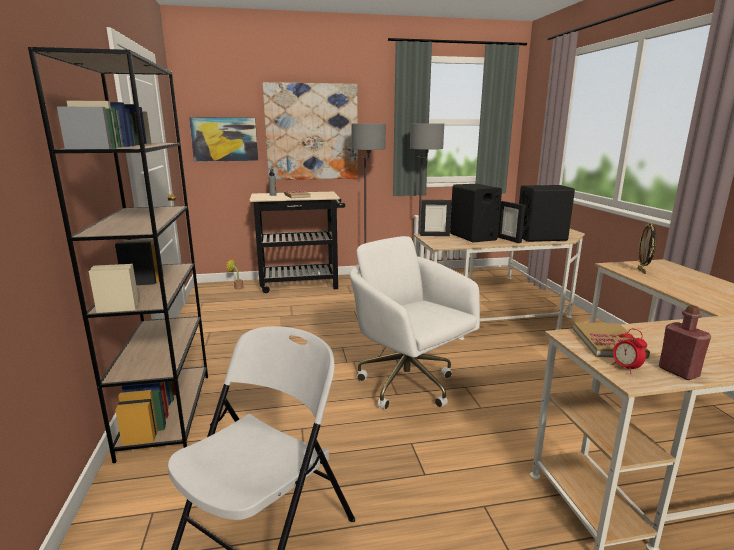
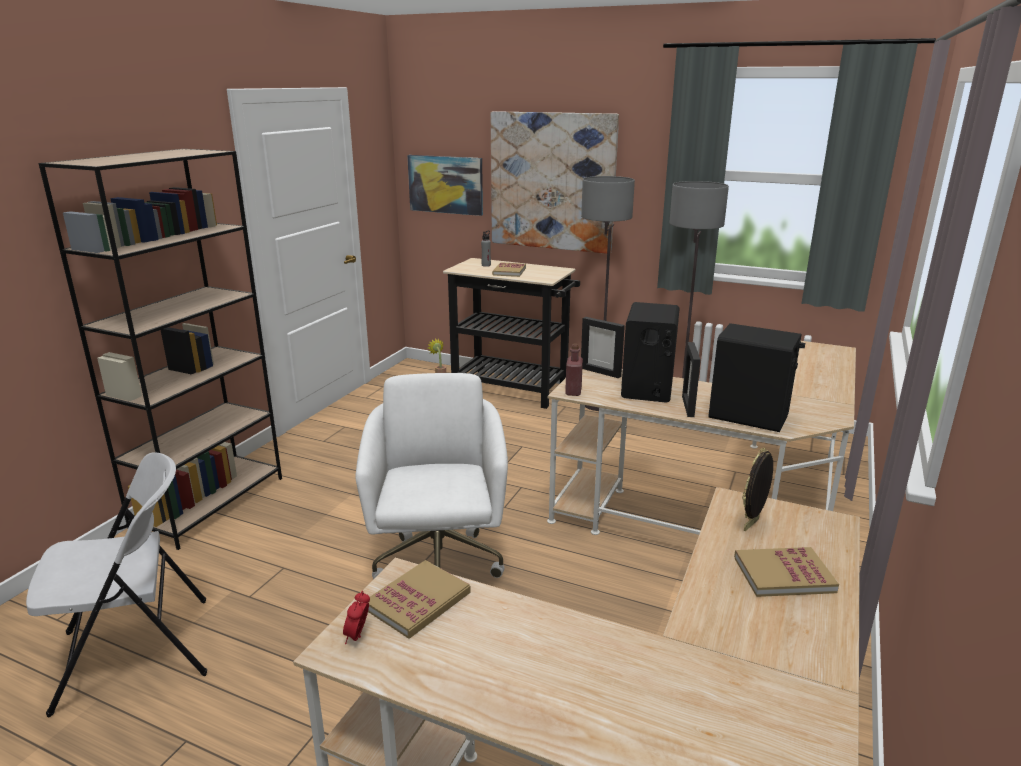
camera: 35 degrees right, 5 degrees up
red bottle [659,305,711,380] -> red bottle moved to [565,344,583,396]
none -> book [734,547,839,597]

